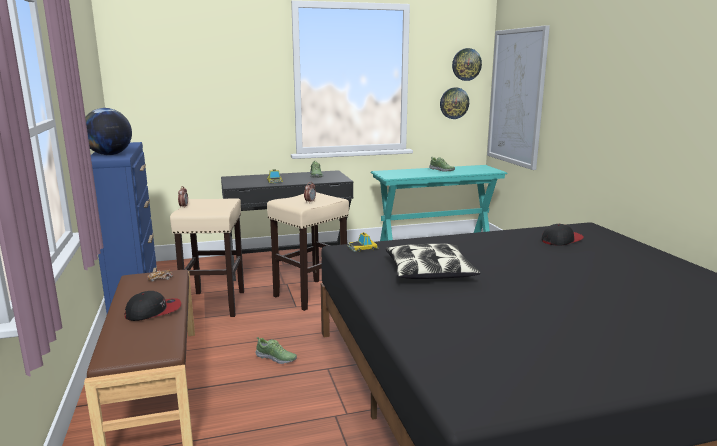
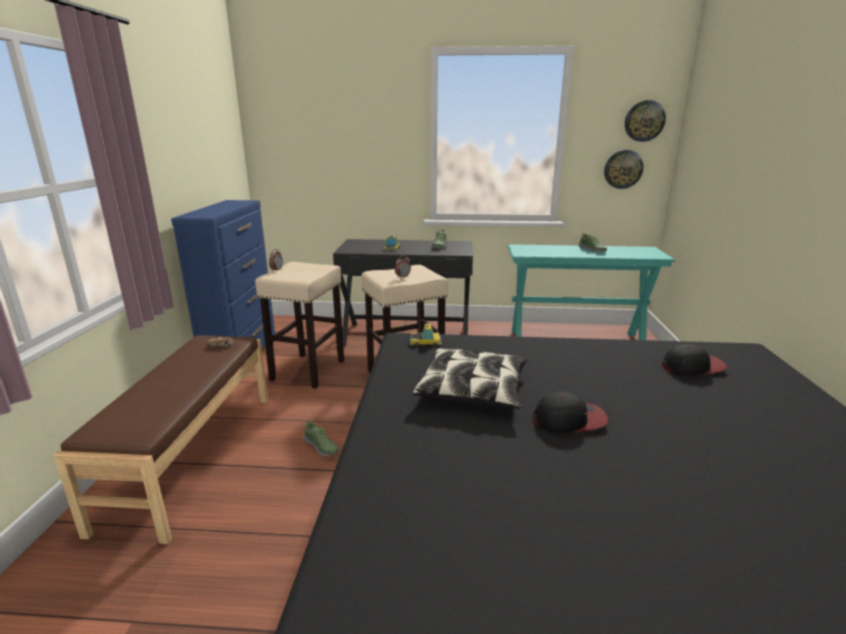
camera: 20 degrees right, 5 degrees up
globe [85,108,132,155] -> none
cap [125,291,181,321] -> cap moved to [533,392,608,433]
picture [487,25,550,170] -> none

